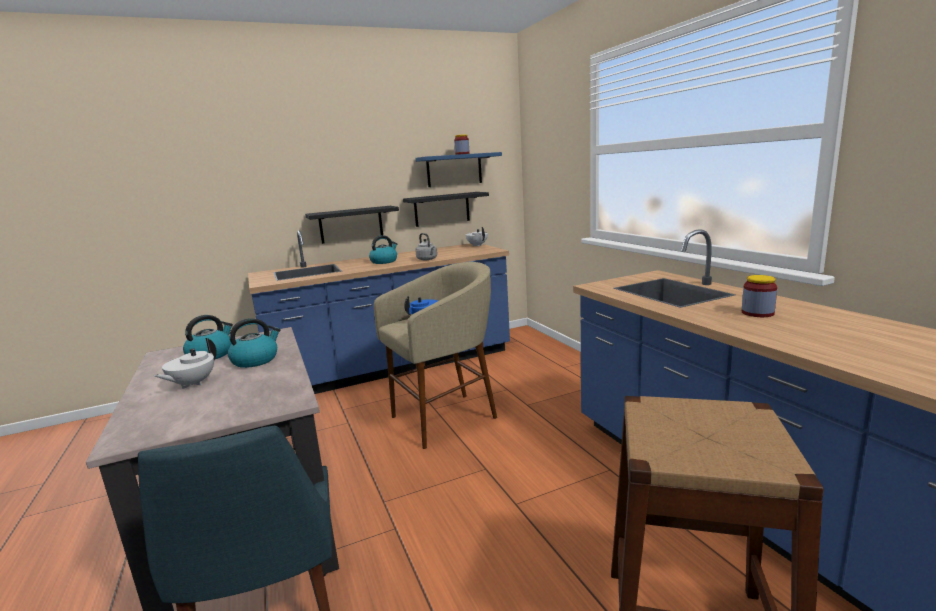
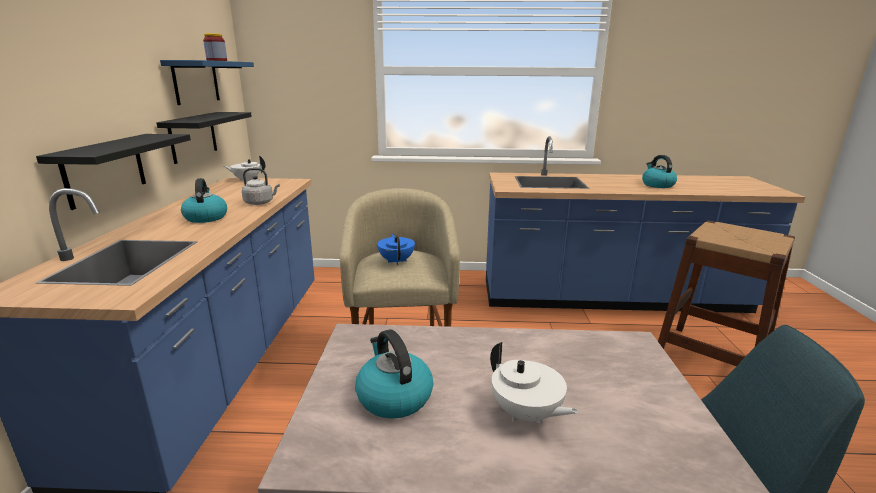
camera: 65 degrees left, 5 degrees up
kettle [228,318,280,368] -> kettle moved to [642,155,677,188]
jar [742,275,777,317] -> none

